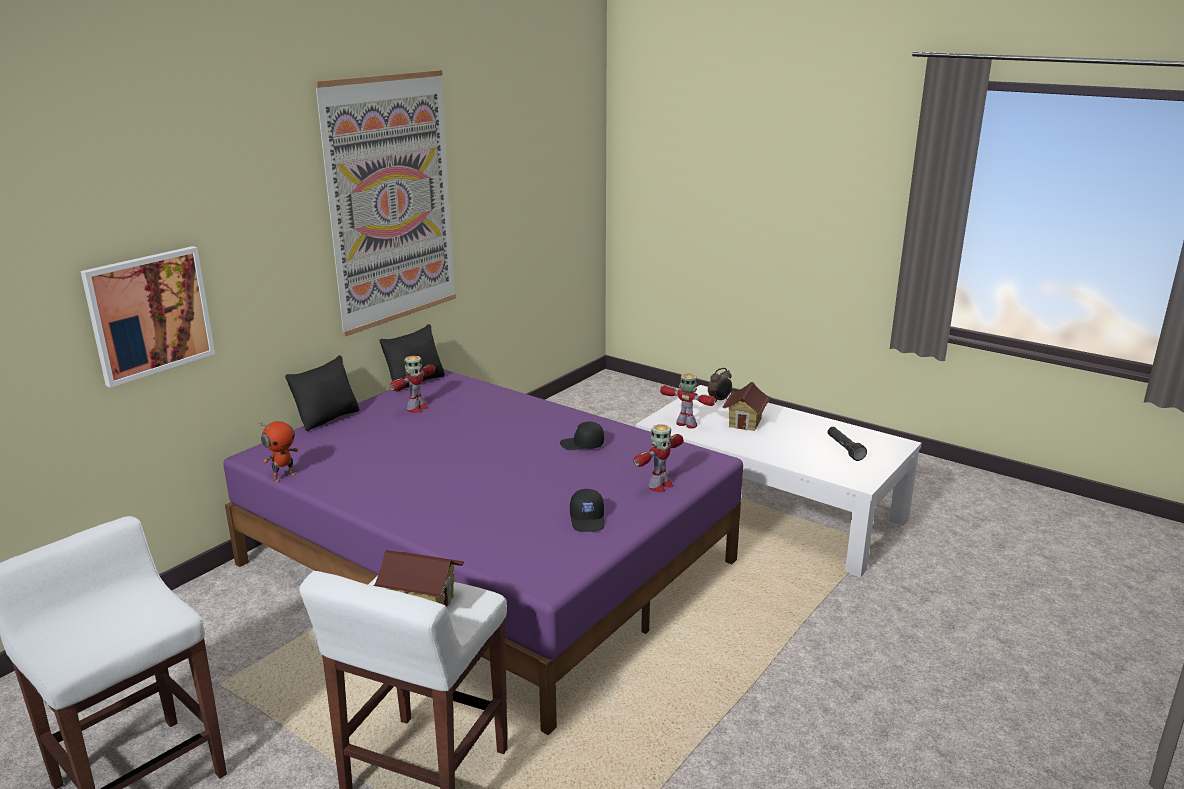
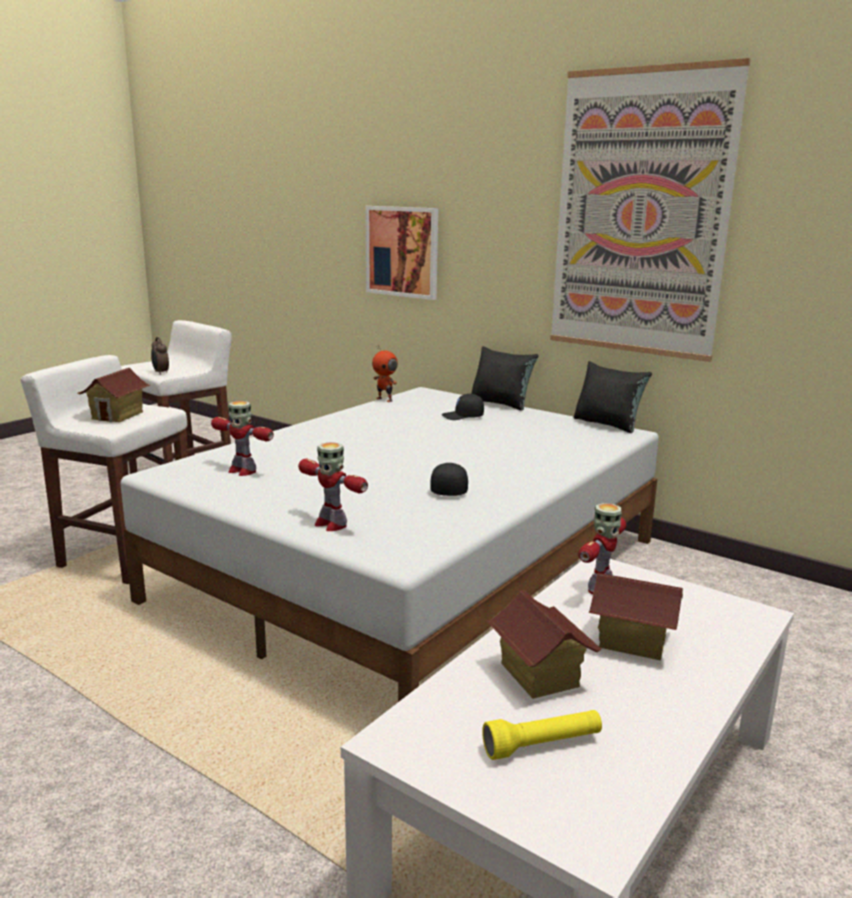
camera: 90 degrees right, 5 degrees down
purple bed [223,369,743,735] -> white bed [120,387,659,702]
toy robot [390,356,435,413] -> toy robot moved to [211,401,274,476]
black cap [570,489,605,532] -> black cap moved to [442,393,484,420]
alarm clock [708,368,732,401] -> alarm clock moved to [151,337,169,375]
black flashlight [828,427,867,461] -> yellow flashlight [482,710,602,760]
none -> toy house [486,590,601,699]

